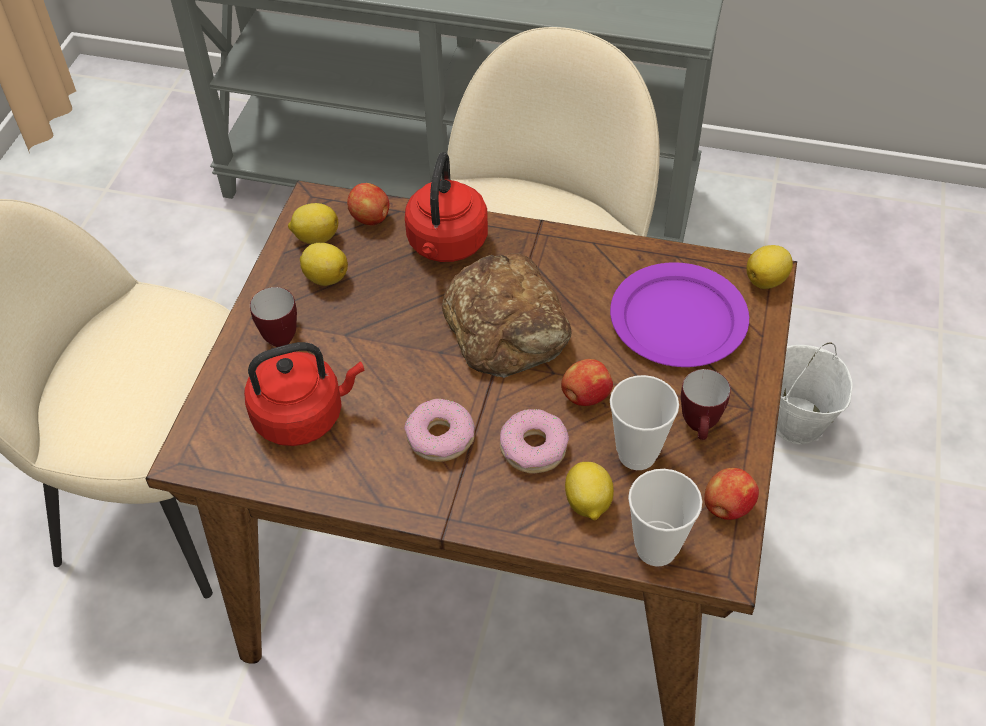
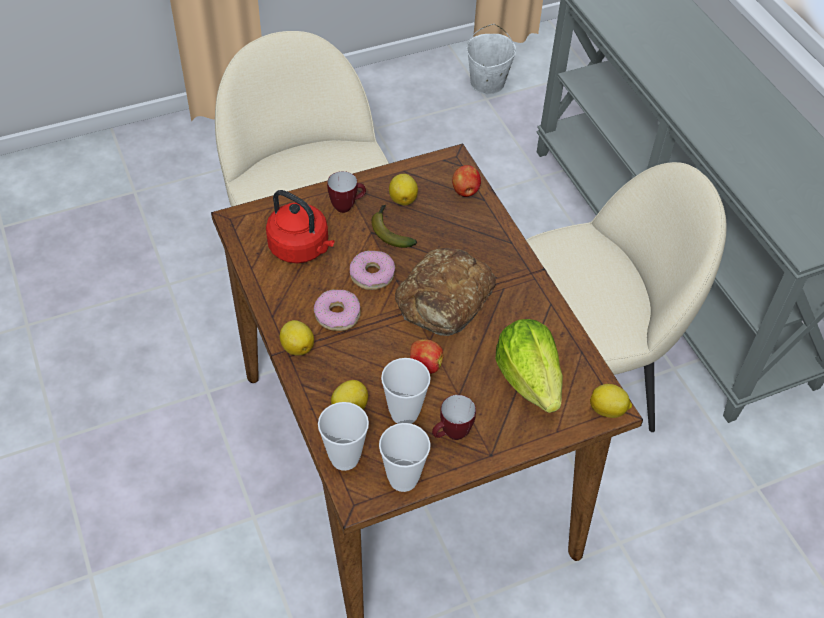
camera: 50 degrees right, 0 degrees up
lemon [288,203,338,244] -> lemon moved to [280,320,314,355]
red kettle [405,152,488,262] -> none
donut [500,409,569,474] -> donut moved to [350,251,395,290]
purple plate [610,262,749,367] -> lettuce [495,319,563,413]
apple [704,468,759,520] -> cup [379,423,430,492]
white bucket [776,342,853,444] -> white bucket moved to [466,24,516,94]
none -> banana [371,205,417,248]

